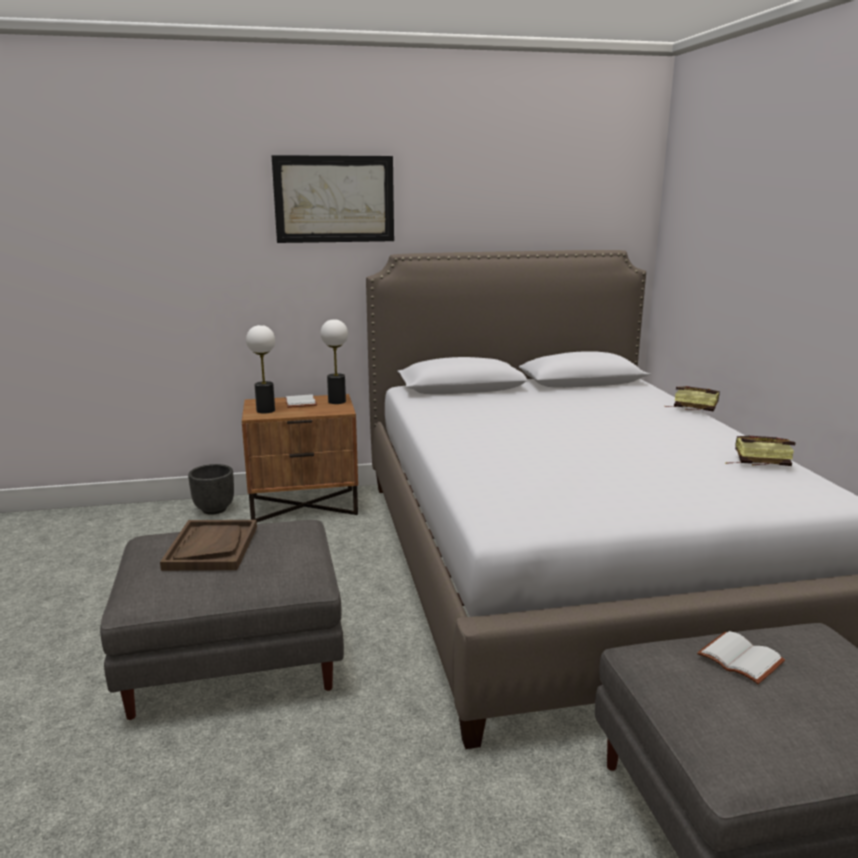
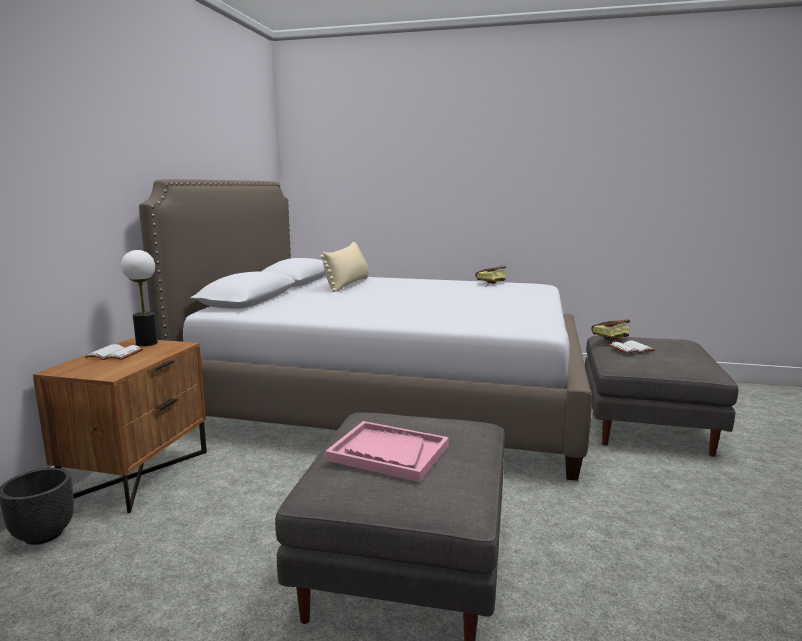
camera: 65 degrees left, 5 degrees down
brown tray [160,520,257,571] -> pink tray [325,421,449,482]
table lamp [246,325,275,413] -> none
picture [272,155,394,243] -> none
book [664,386,720,412] -> book moved to [591,319,630,344]
none -> beige pillow [320,242,369,292]

